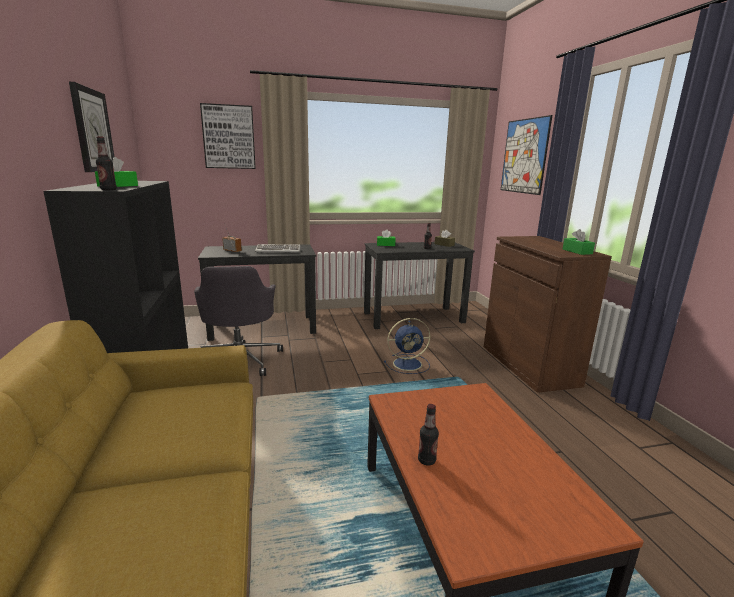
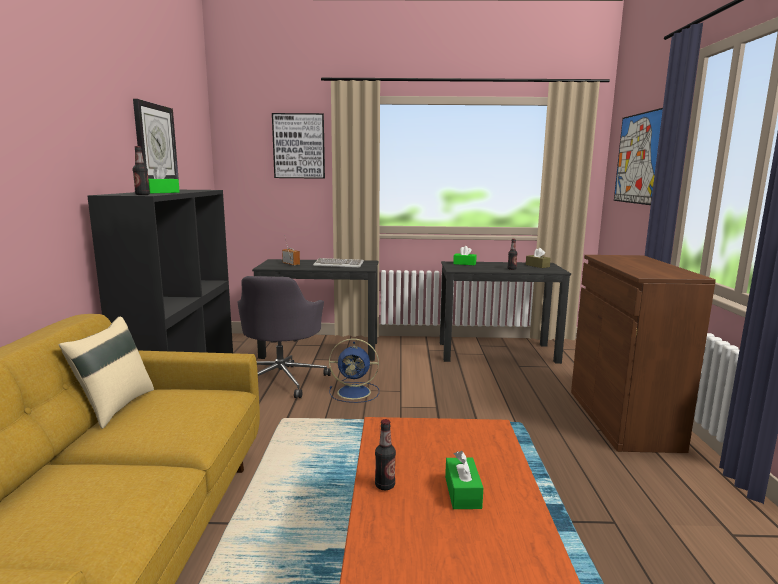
camera: 15 degrees right, 5 degrees down
blue fan [384,318,430,374] -> blue fan moved to [329,338,379,403]
green tissue box [563,229,595,255] -> green tissue box moved to [445,451,483,509]
none -> beige pillow [58,316,154,429]

